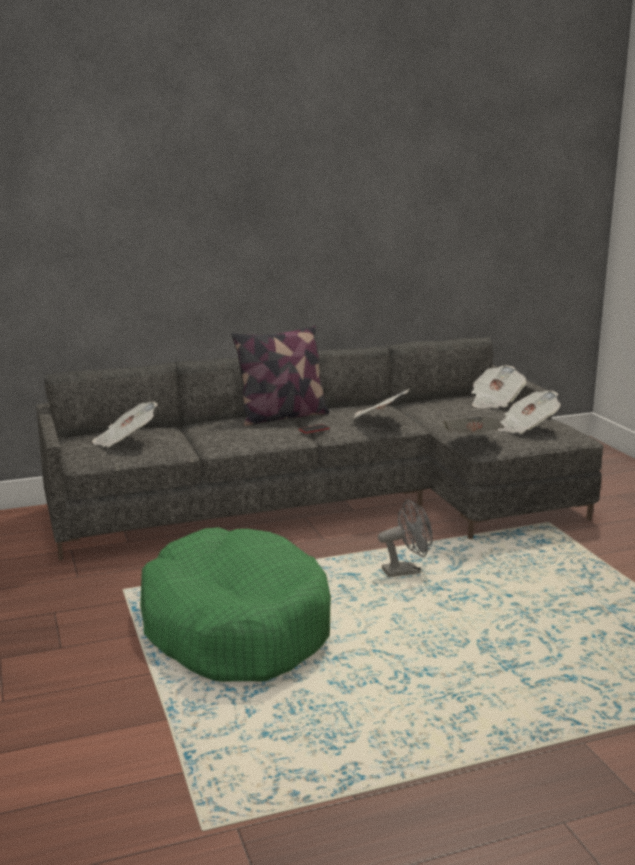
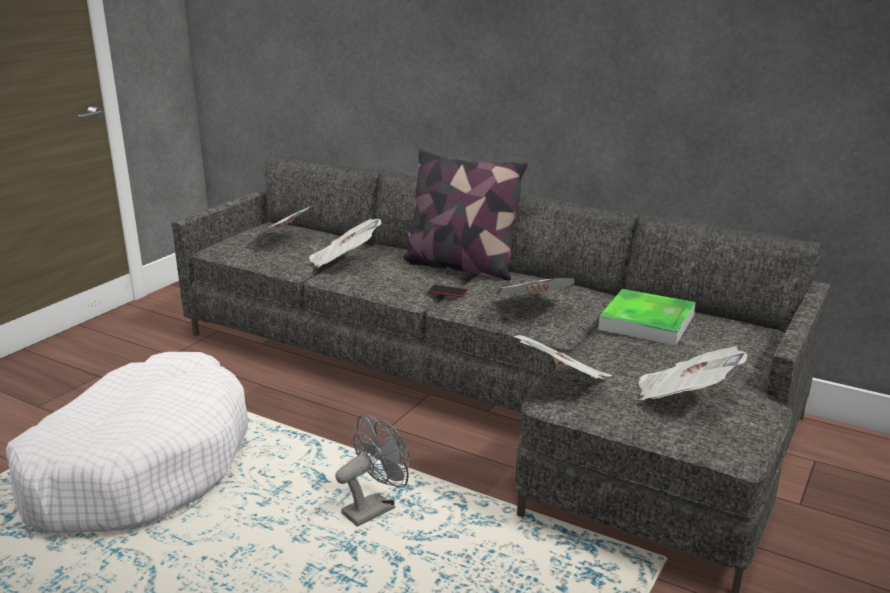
camera: 50 degrees right, 5 degrees up
green dog bed [140,527,331,682] -> white dog bed [6,352,248,533]
grey fan [378,499,433,577] -> grey fan turned 75 degrees counterclockwise [335,415,410,527]
newspaper [471,365,526,408] -> newspaper moved to [309,219,381,268]
none -> tray [598,289,696,346]

